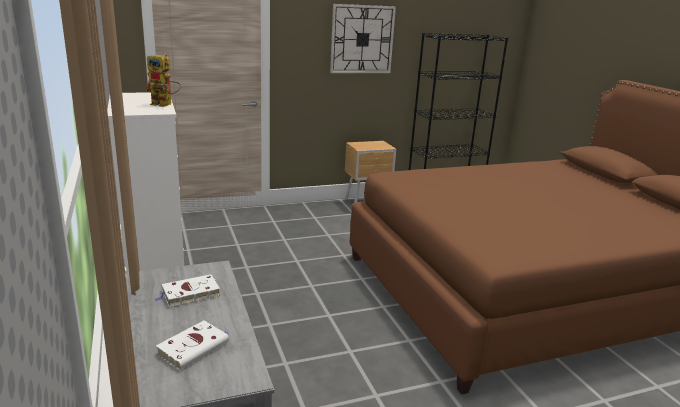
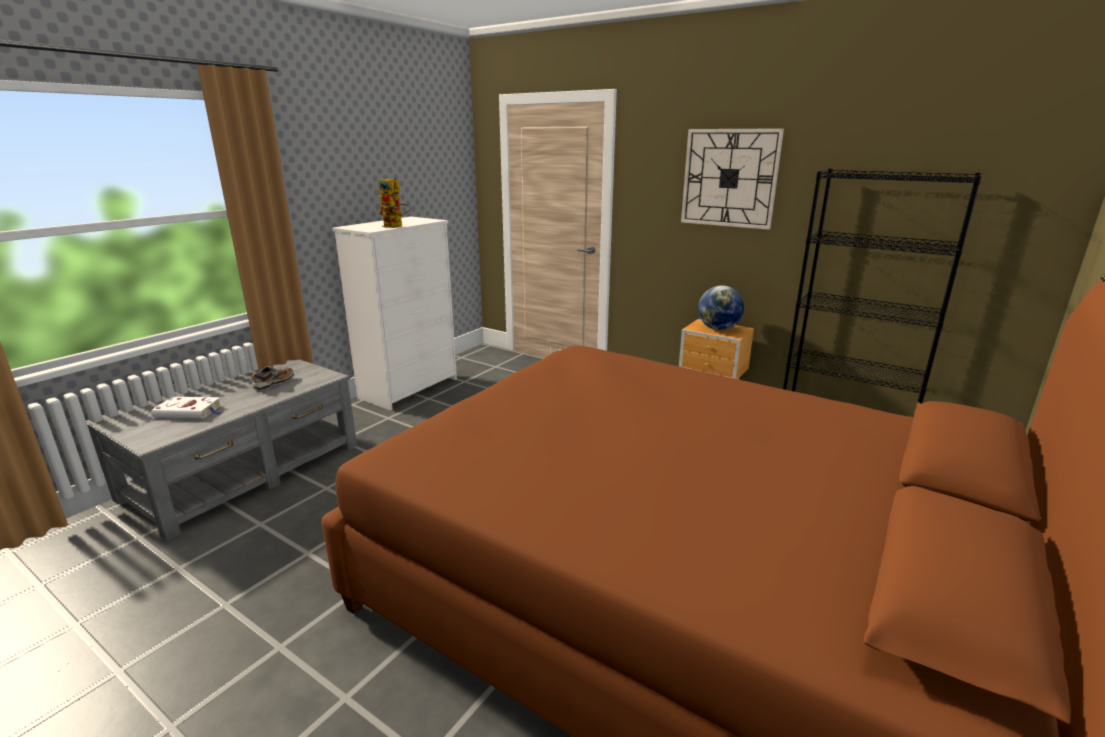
camera: 55 degrees right, 0 degrees up
toy robot [146,54,182,107] -> toy robot turned 45 degrees counterclockwise [378,177,411,228]
white book [154,274,220,307] -> shoe [252,366,294,390]
none -> globe [698,285,744,330]

